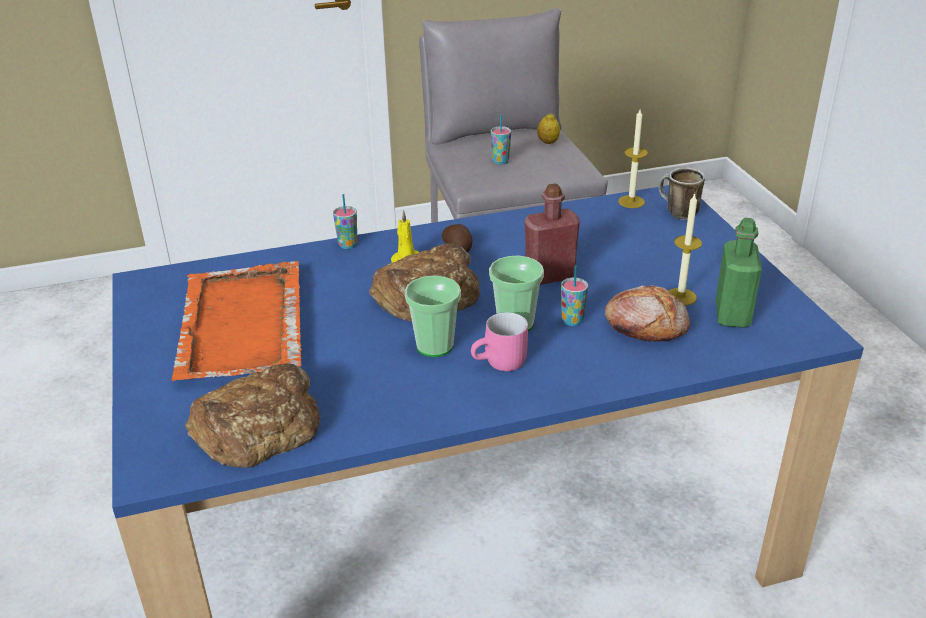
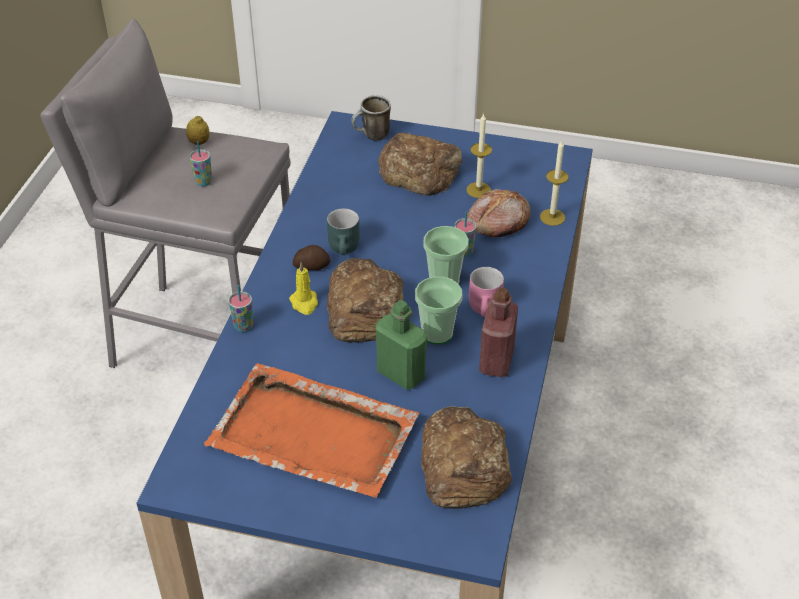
camera: 60 degrees left, 10 degrees up
red bottle [525,183,580,285] -> red bottle moved to [479,287,518,377]
candle [618,110,648,208] -> candle moved to [540,141,569,226]
green bottle [716,218,762,328] -> green bottle moved to [376,300,427,390]
none -> turquoise mug [327,208,360,255]
none -> bread [378,133,462,196]

